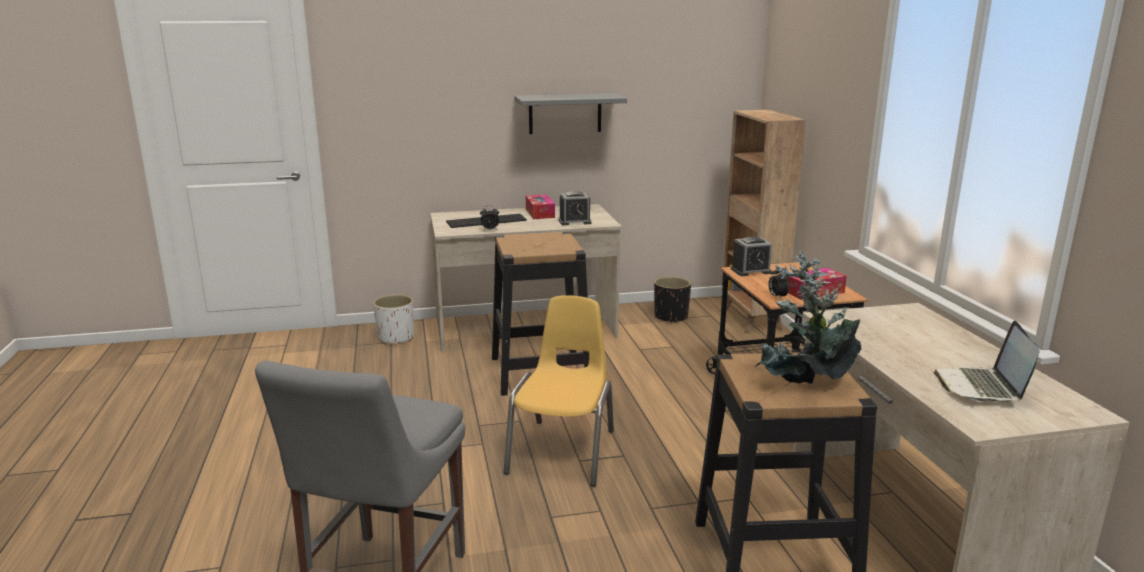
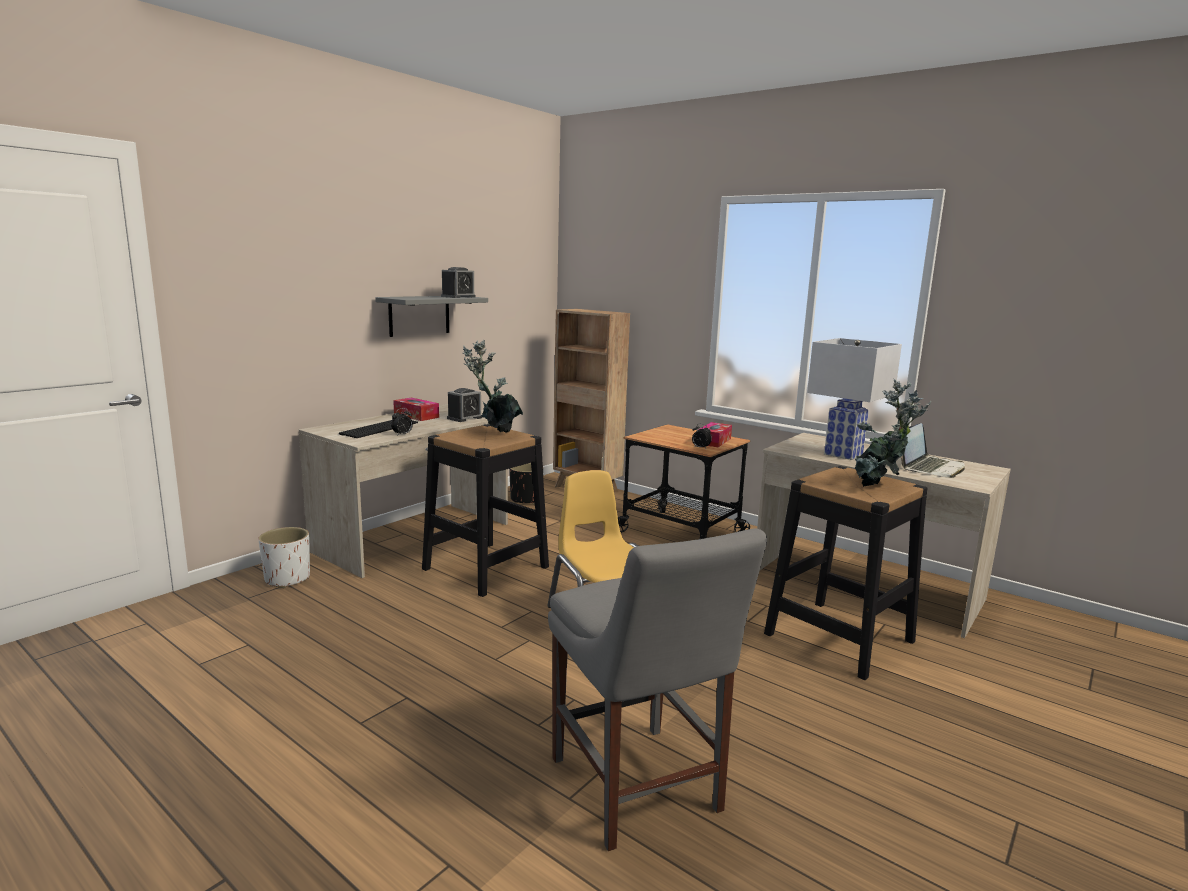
camera: 40 degrees left, 5 degrees down
alarm clock [731,236,772,276] -> alarm clock moved to [441,267,476,298]
laptop [933,321,1040,402] -> laptop turned 105 degrees counterclockwise [901,423,965,478]
none -> potted plant [463,340,523,433]
none -> white table lamp [807,338,902,460]

